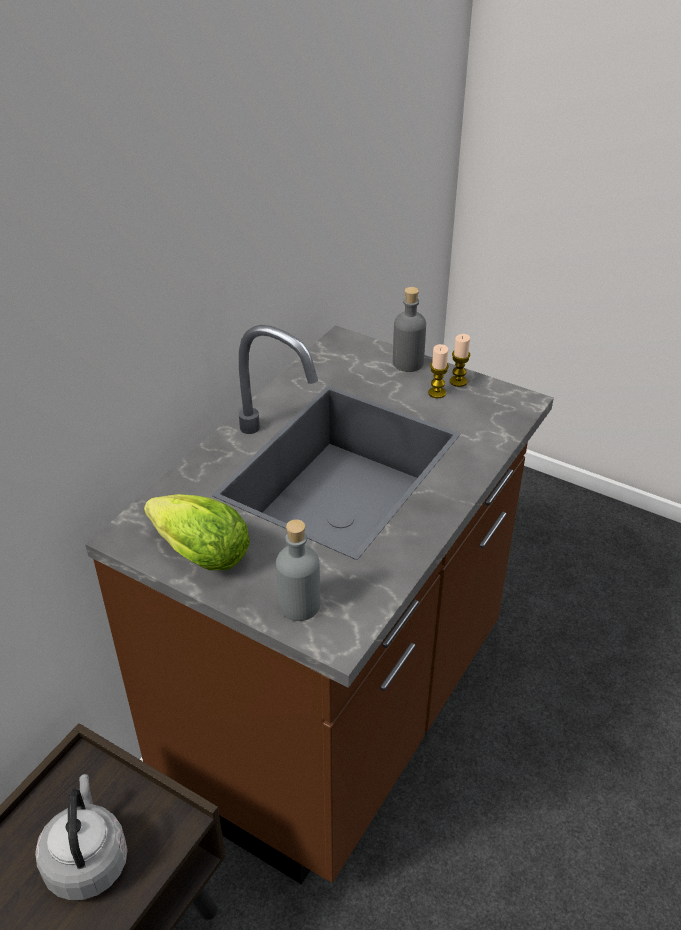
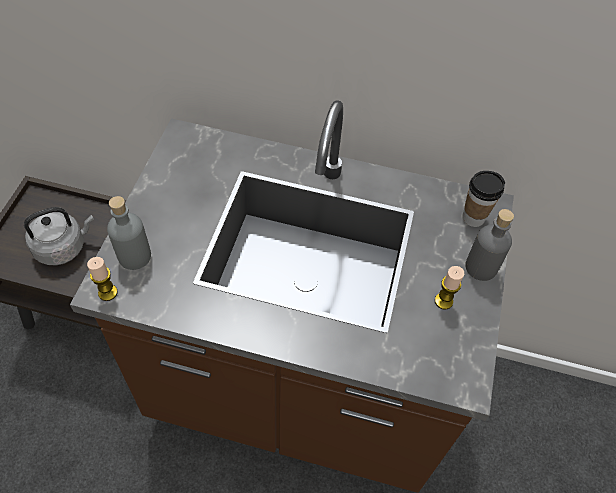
camera: 70 degrees right, 15 degrees up
lettuce [144,494,250,570] -> none
candle [450,334,470,387] -> candle moved to [87,257,118,301]
none -> cup [462,171,505,227]

